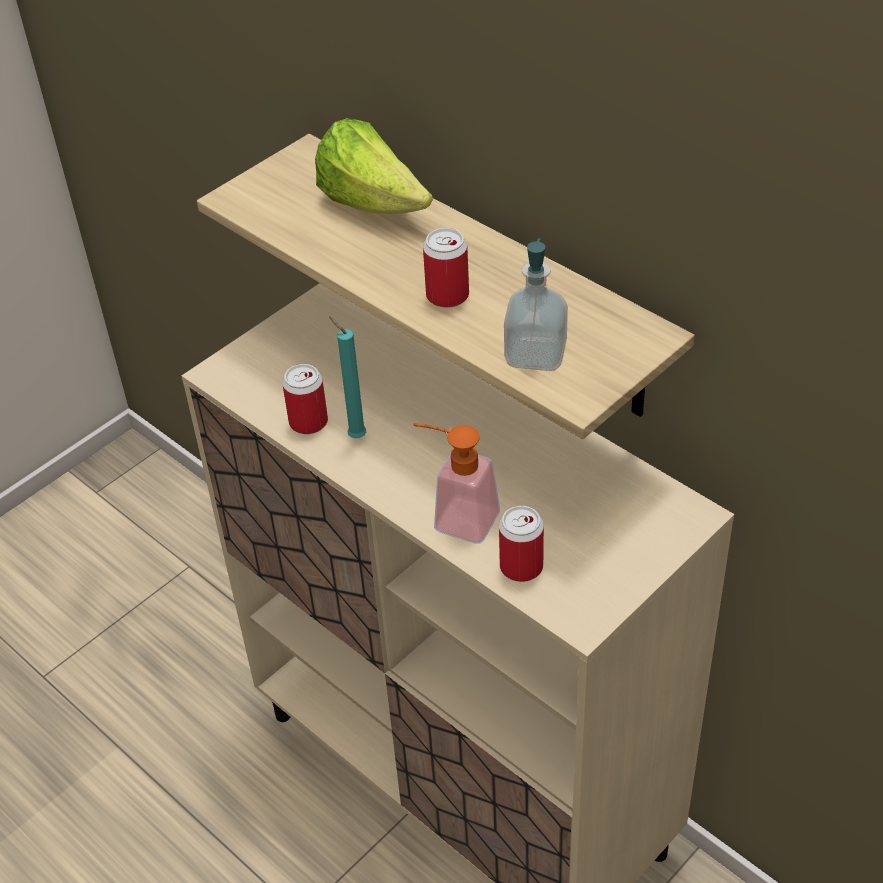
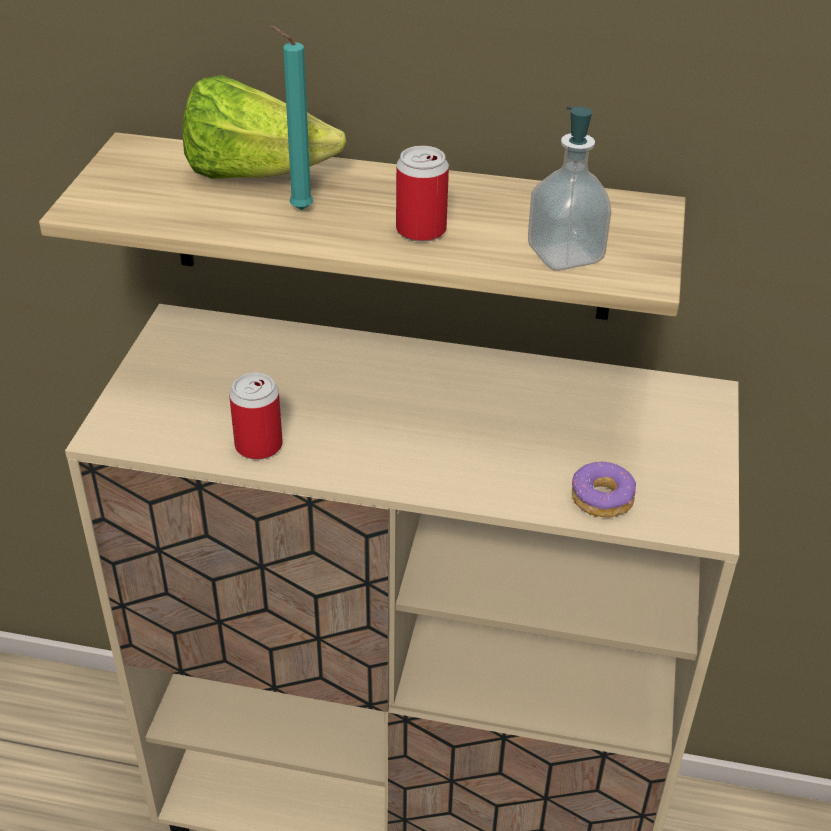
camera: 35 degrees left, 5 degrees down
turquoise candle [329,317,366,438] -> turquoise candle moved to [270,26,313,210]
soap dispenser [413,423,500,544] -> none
can [499,506,544,582] -> donut [572,462,637,518]

